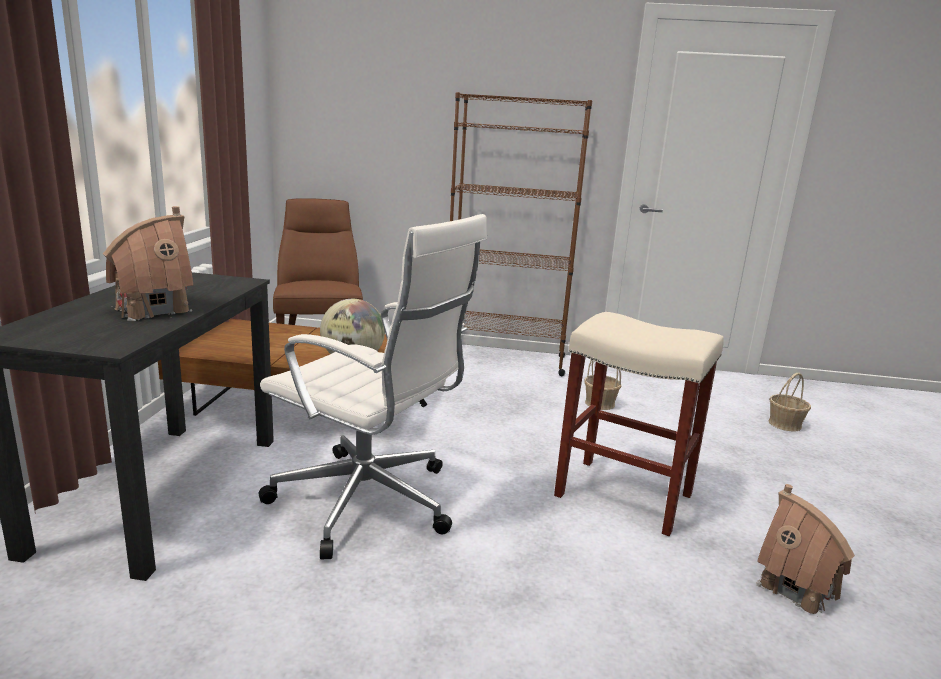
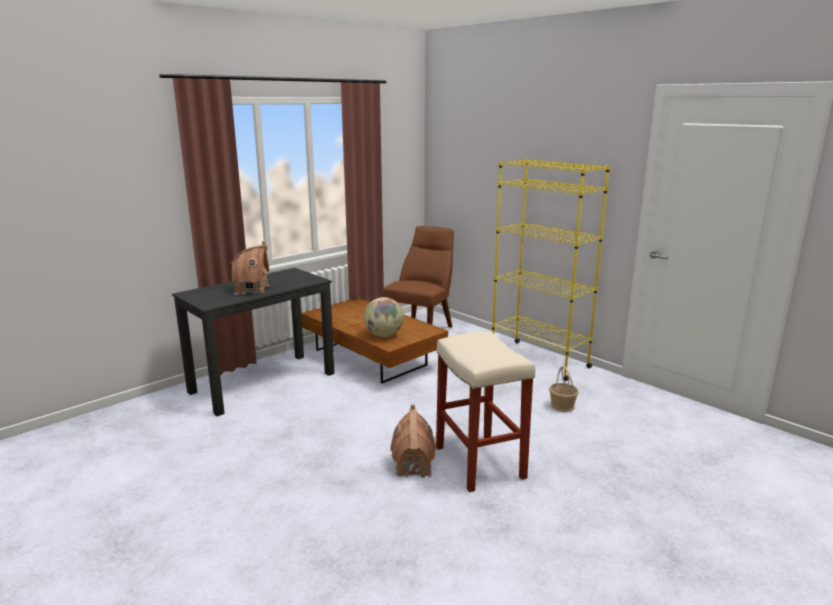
camera: 40 degrees right, 0 degrees up
white office chair [259,214,487,559] -> none
brown bookcase [450,92,592,376] -> yellow bookcase [492,159,610,381]
toy house [756,484,855,617] -> toy house moved to [390,404,436,478]
basket [768,373,811,431] -> none

